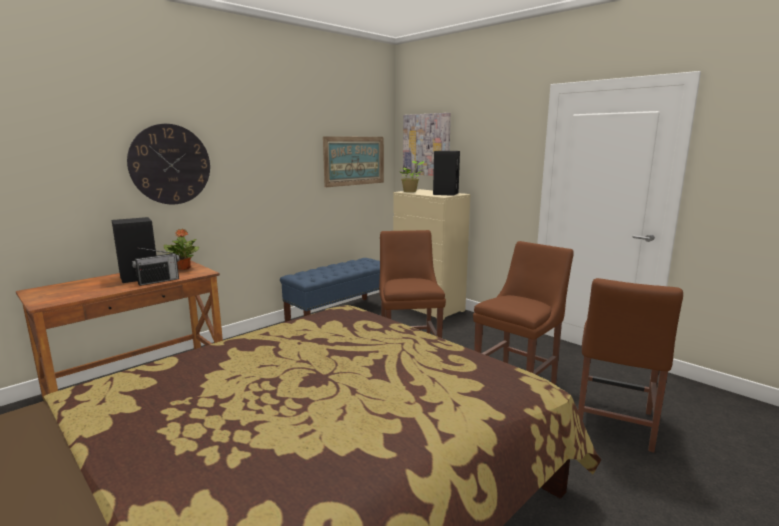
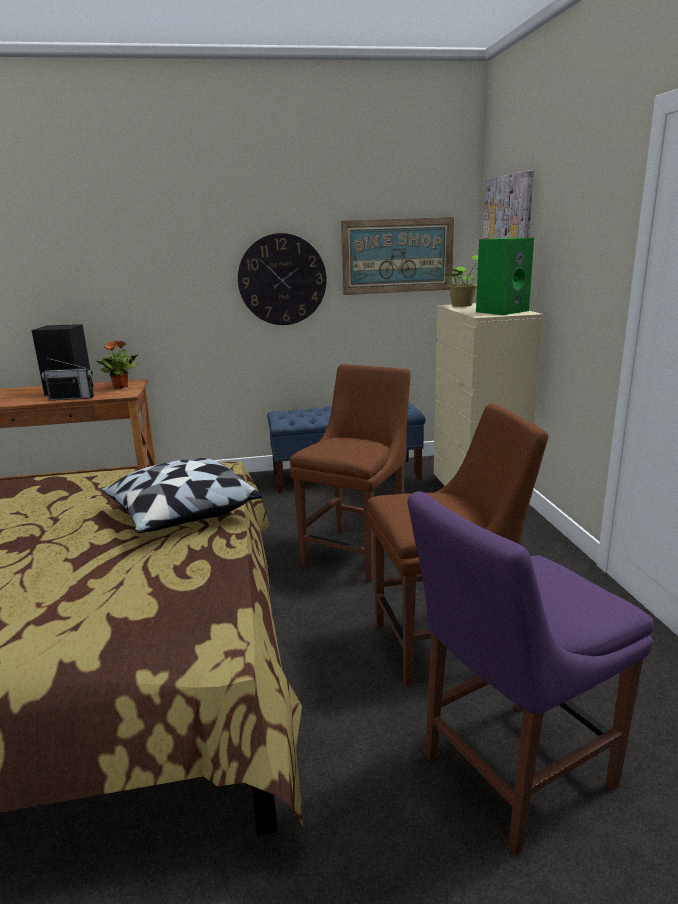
camera: 35 degrees right, 5 degrees up
wall clock [127,124,210,204] -> wall clock moved to [238,233,327,325]
black speaker [433,151,460,196] -> green speaker [476,238,534,315]
brown chair [578,278,683,452] -> purple chair [408,491,654,856]
none -> pillow [101,458,262,533]

